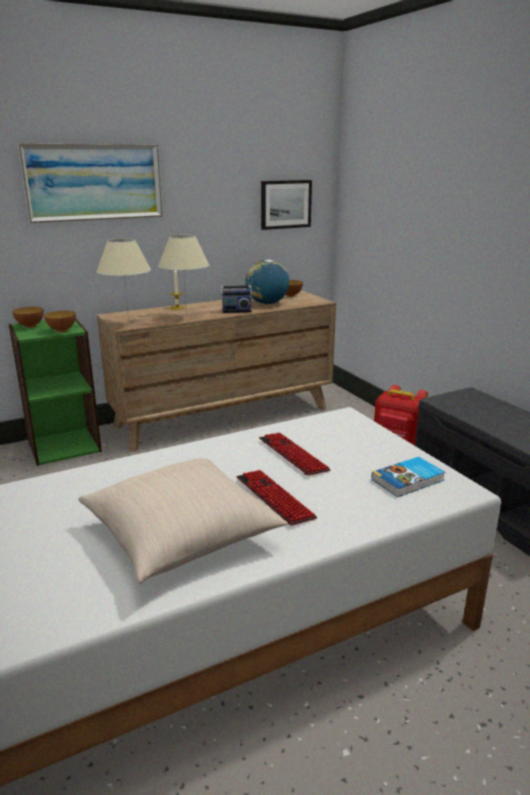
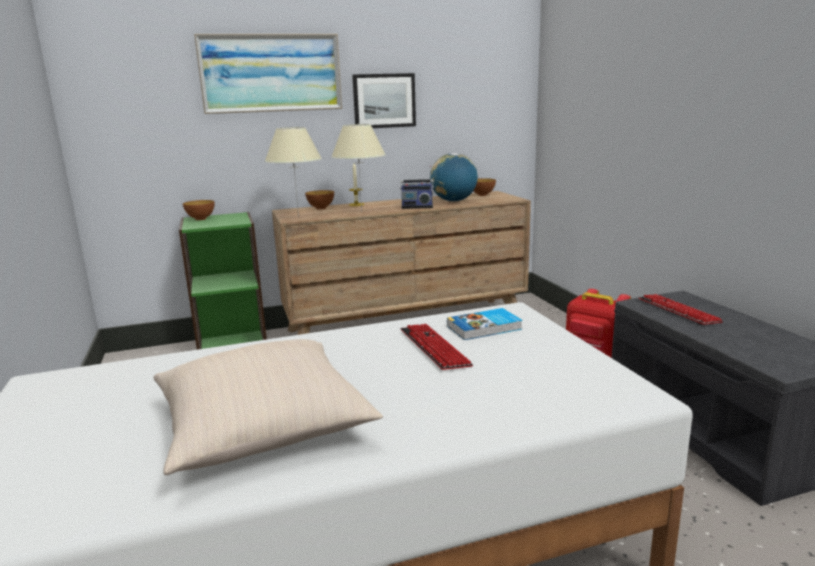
camera: 10 degrees right, 5 degrees down
bowl [44,311,76,332] -> bowl moved to [305,190,334,209]
keyboard [236,470,317,526] -> keyboard moved to [638,294,723,325]
picture [261,180,312,230] -> picture moved to [352,73,416,128]
book [372,457,445,497] -> book moved to [447,308,522,340]

